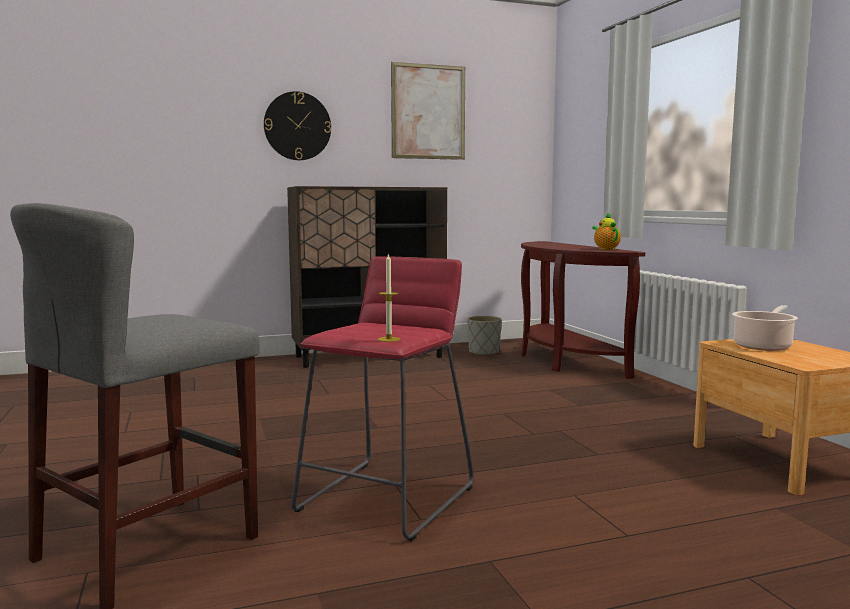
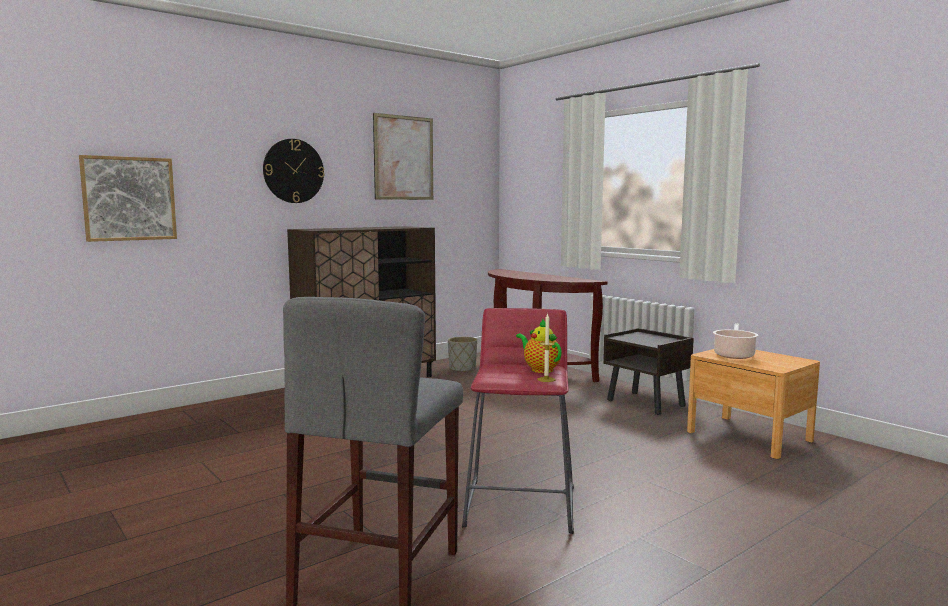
camera: 20 degrees left, 0 degrees up
teapot [592,213,621,250] -> teapot moved to [516,318,562,373]
none -> picture [79,155,177,242]
none -> brown nightstand [603,328,694,415]

